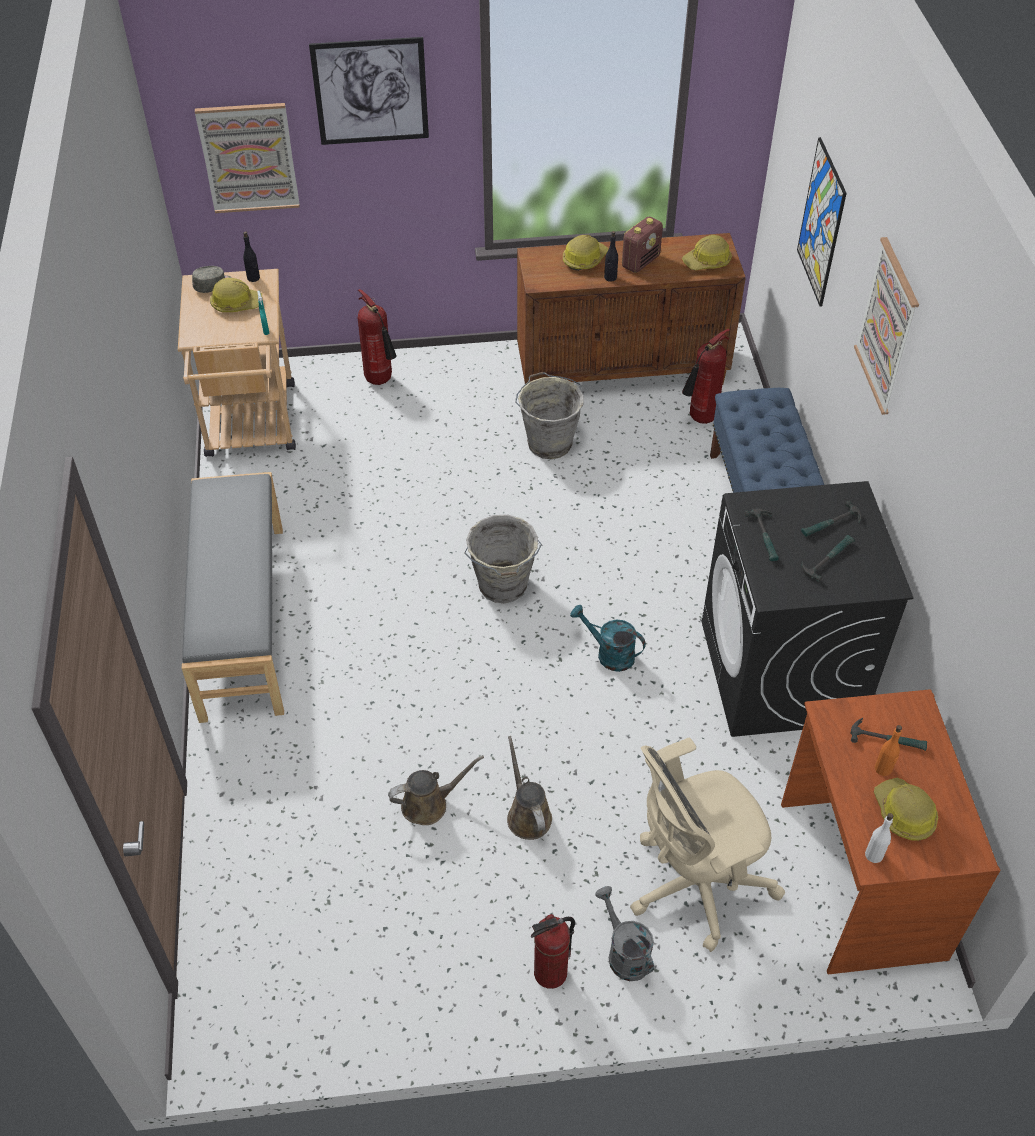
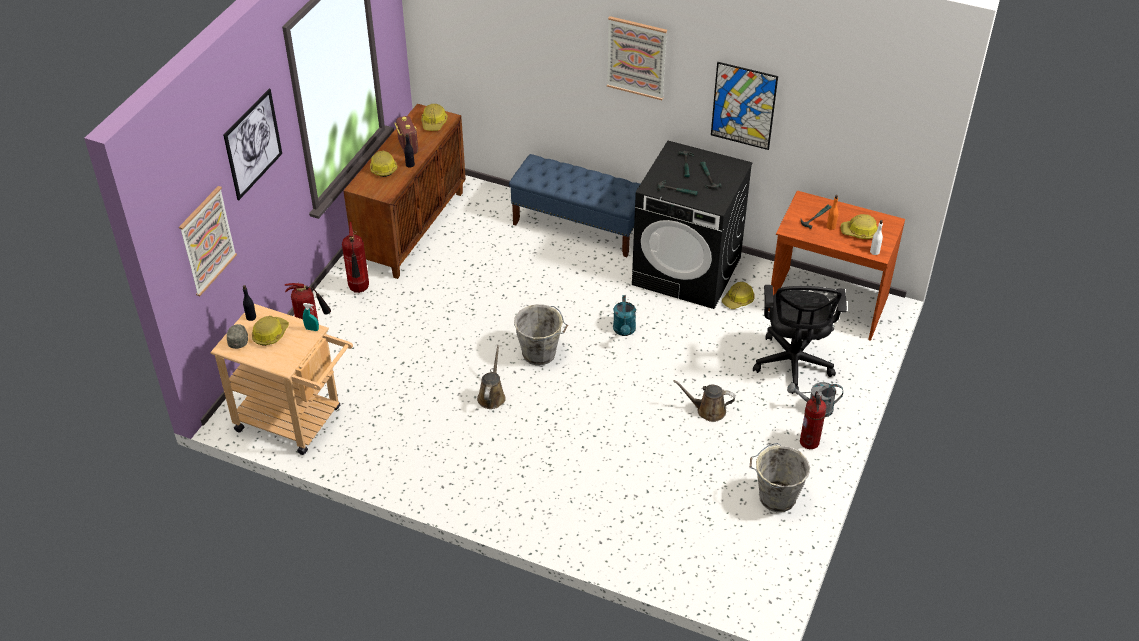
camera: 60 degrees left, 5 degrees down
grey bench [182,472,284,723] -> none
brown watering can [388,755,484,825] -> brown watering can moved to [477,345,506,409]
grey bucket [515,372,584,459] -> grey bucket moved to [750,443,810,512]
turquoise watering can [570,605,646,672] -> turquoise watering can turned 60 degrees counterclockwise [613,295,636,336]
beige office chair [630,738,785,952] -> black office chair [753,285,847,394]
fire extinguisher [682,329,730,424] -> fire extinguisher moved to [342,222,369,293]
picture [797,137,847,307] -> picture moved to [711,62,778,150]
none -> hard hat [722,282,755,309]

